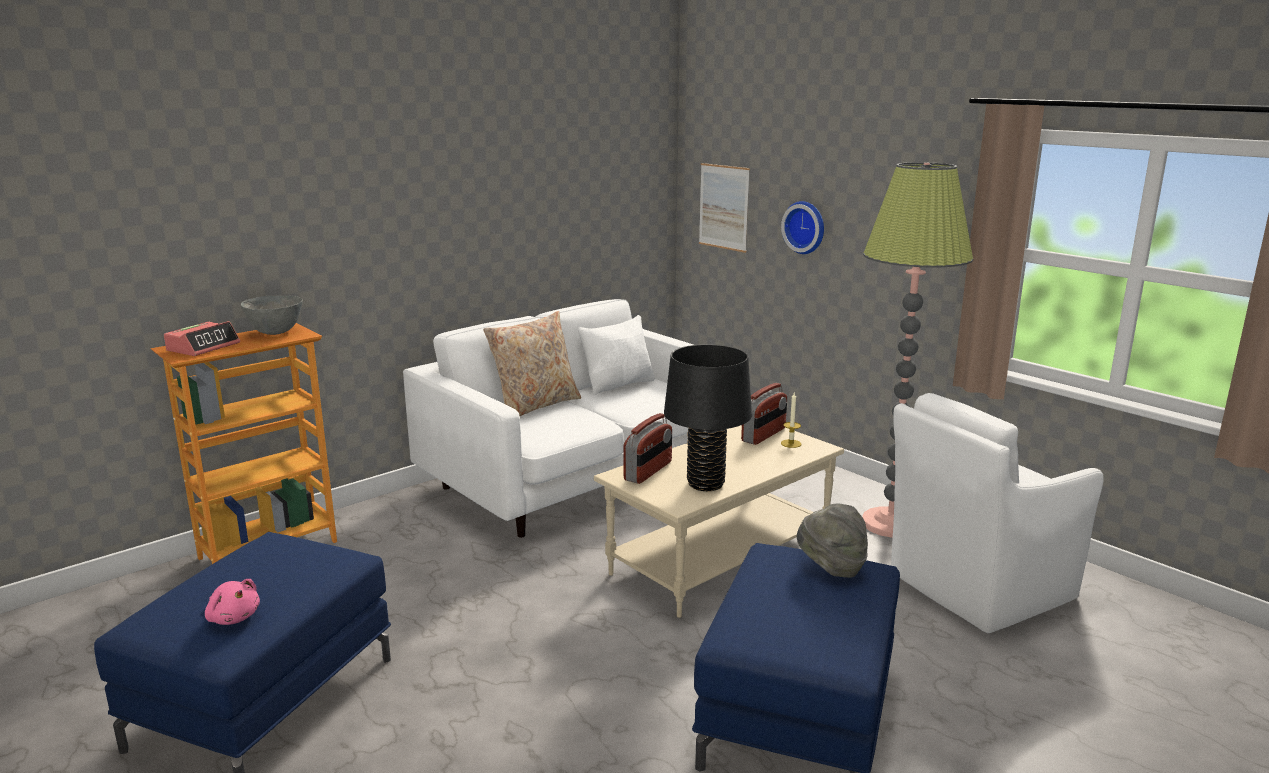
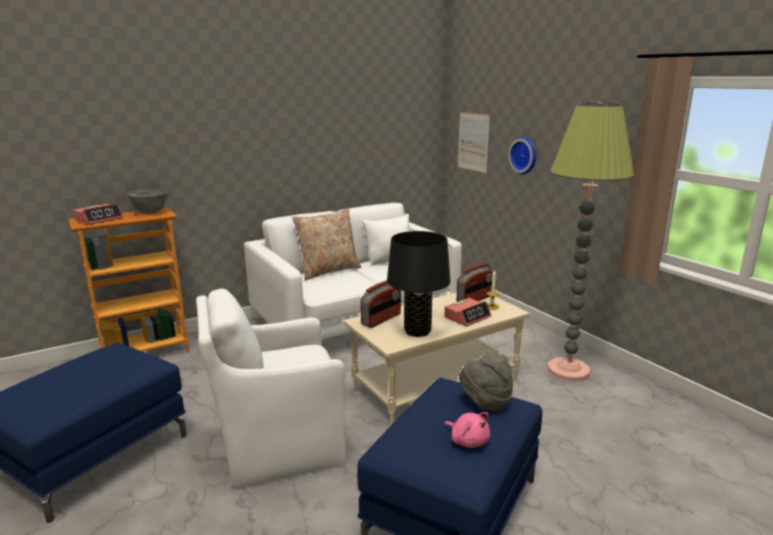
camera: 10 degrees right, 0 degrees up
pink plush toy [205,579,260,625] -> pink plush toy moved to [444,412,490,448]
white armchair [891,393,1104,633] -> white armchair moved to [196,288,346,488]
none -> alarm clock [445,298,491,326]

